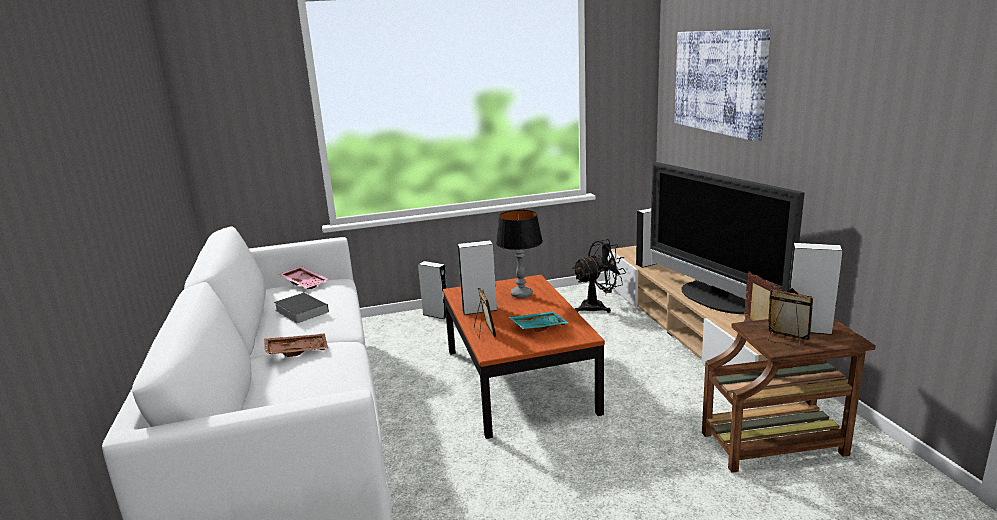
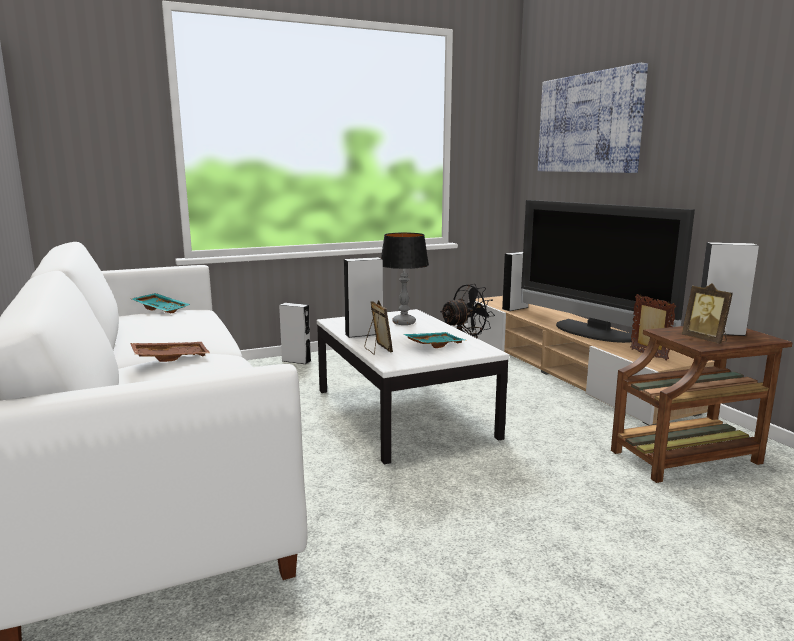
camera: 10 degrees left, 5 degrees down
book [274,292,329,323] -> none
pink tray [279,266,328,289] -> turquoise tray [132,293,190,314]
brown coffee table [443,275,605,439] -> white coffee table [317,309,509,465]
picture frame [768,288,813,347] -> picture frame turned 150 degrees counterclockwise [682,283,733,344]

